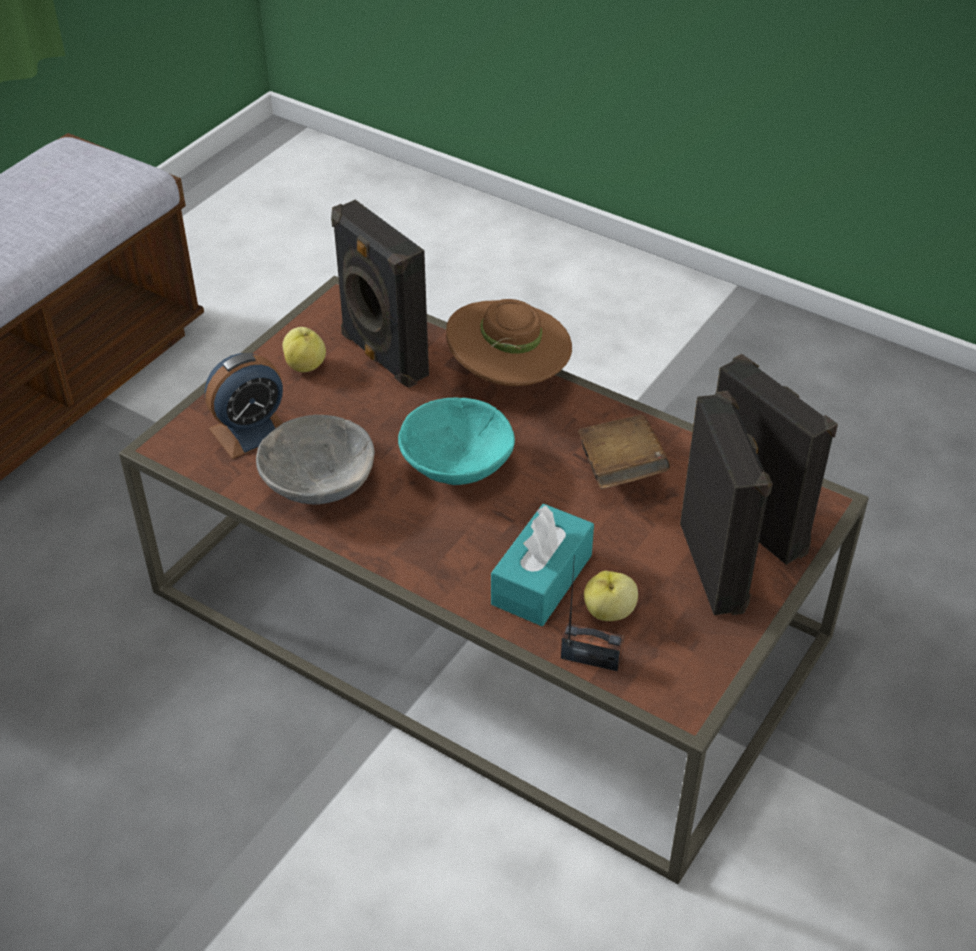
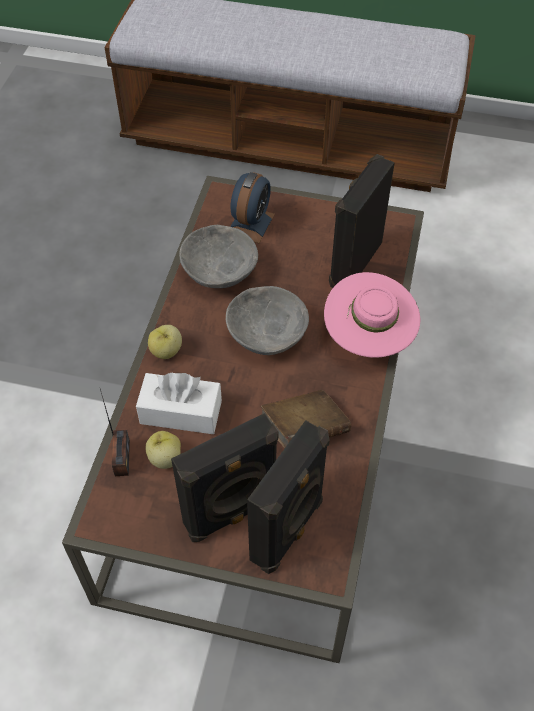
camera: 70 degrees right, 10 degrees up
alarm clock [205,353,283,459] -> alarm clock turned 105 degrees counterclockwise [230,172,275,244]
apple [282,327,326,372] -> apple moved to [148,325,182,359]
turquoise bowl [398,398,515,485] -> grey bowl [226,286,309,355]
brown hat [446,299,572,386] -> pink hat [324,272,420,358]
turquoise tissue box [491,504,594,626] -> white tissue box [136,372,222,434]

